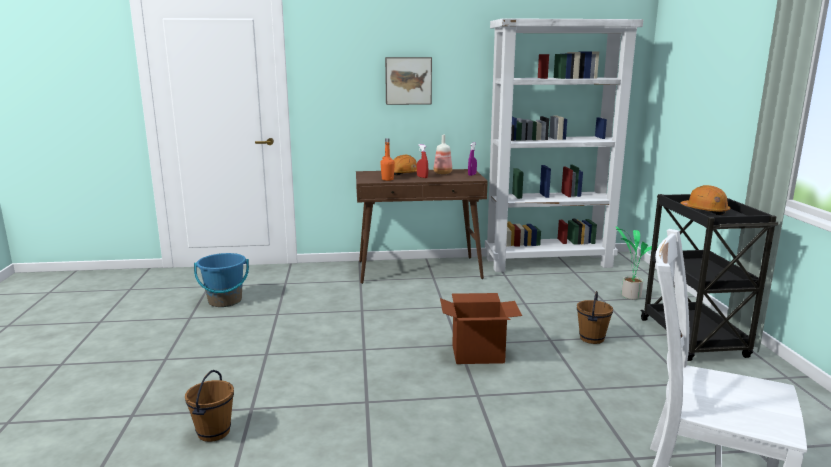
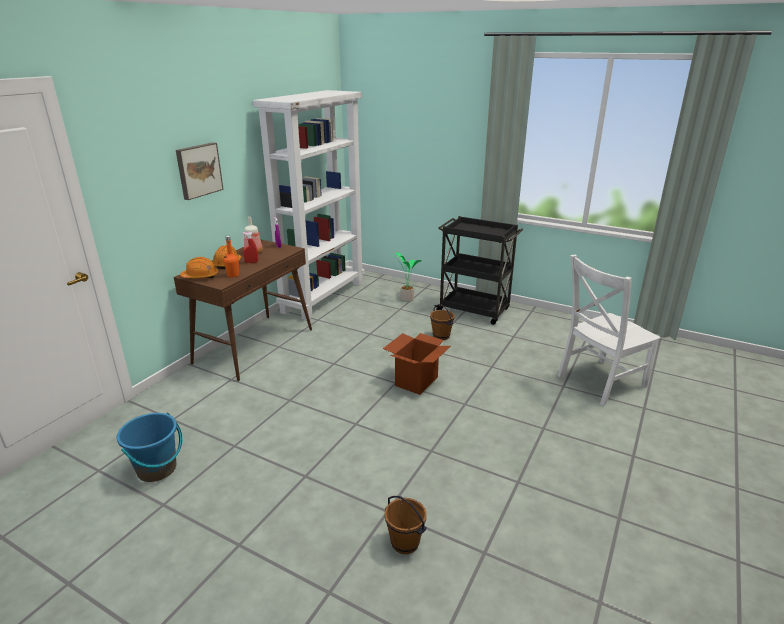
camera: 55 degrees left, 10 degrees up
orange hard hat [680,185,730,215] -> orange hard hat moved to [180,257,218,278]

